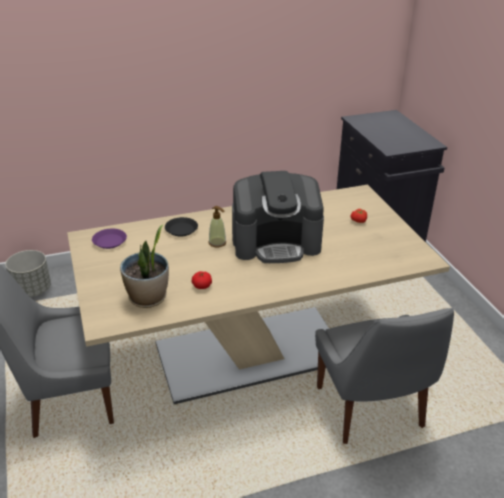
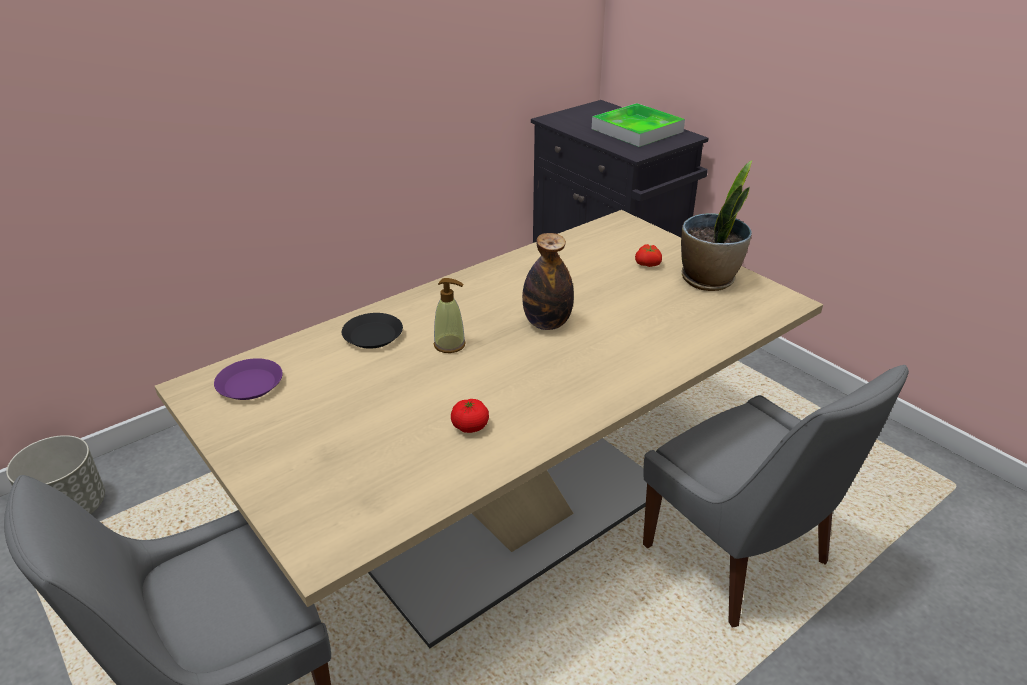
camera: 20 degrees left, 0 degrees up
potted plant [120,224,169,308] -> potted plant moved to [681,161,752,291]
coffee machine [232,171,324,263] -> bottle [522,233,574,330]
none -> tray [592,103,685,147]

